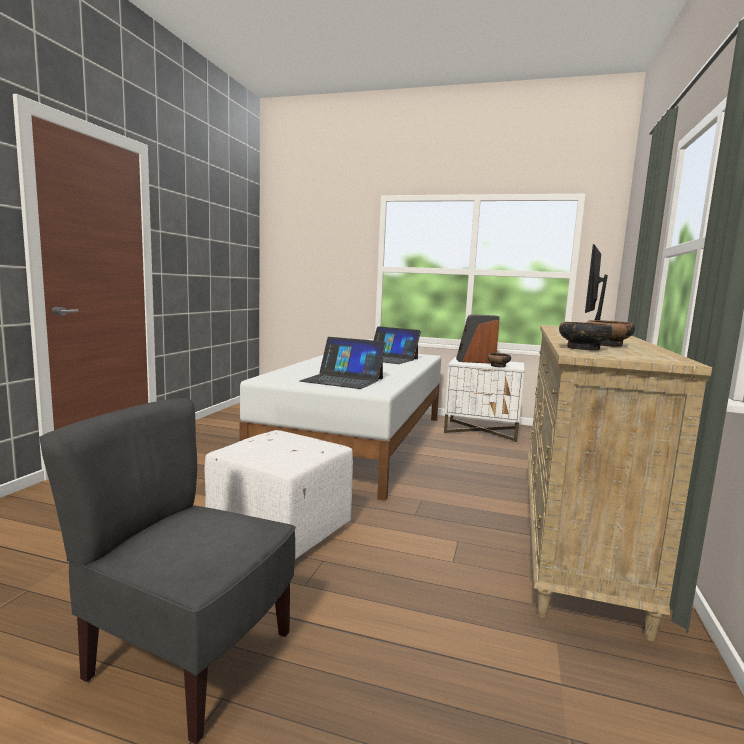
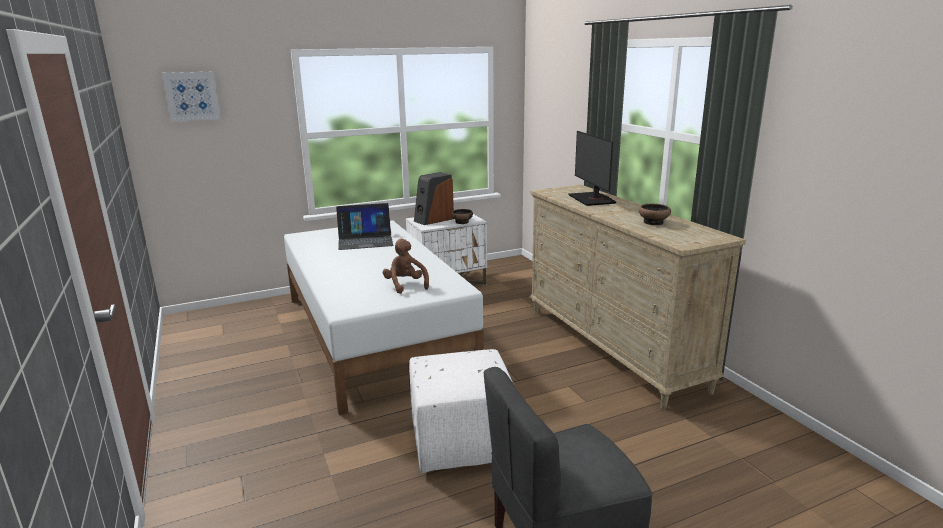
camera: 40 degrees left, 10 degrees up
laptop [300,337,386,389] -> brown plush toy [383,239,429,294]
bowl [559,322,613,351] -> none
none -> picture [162,72,221,122]

